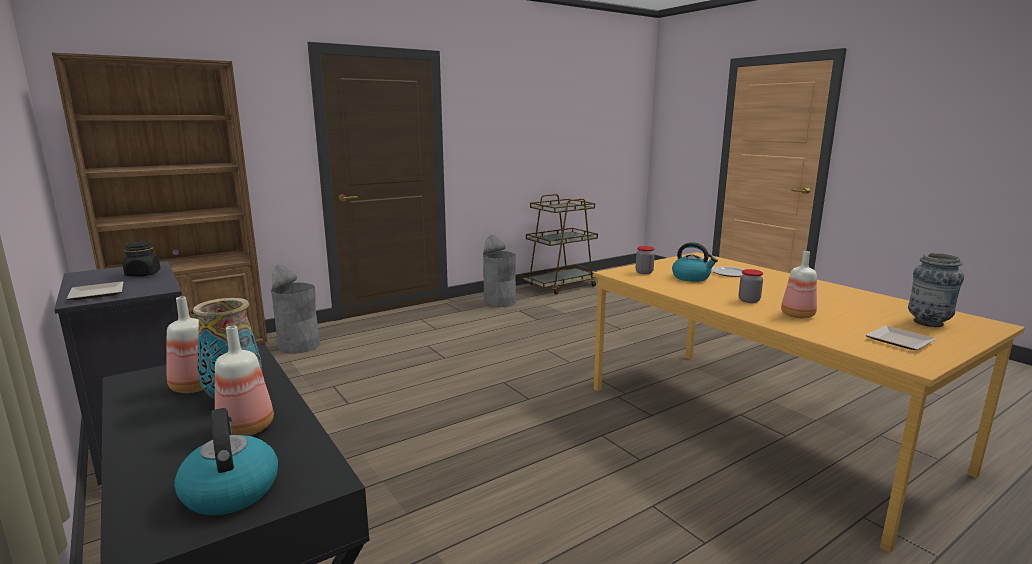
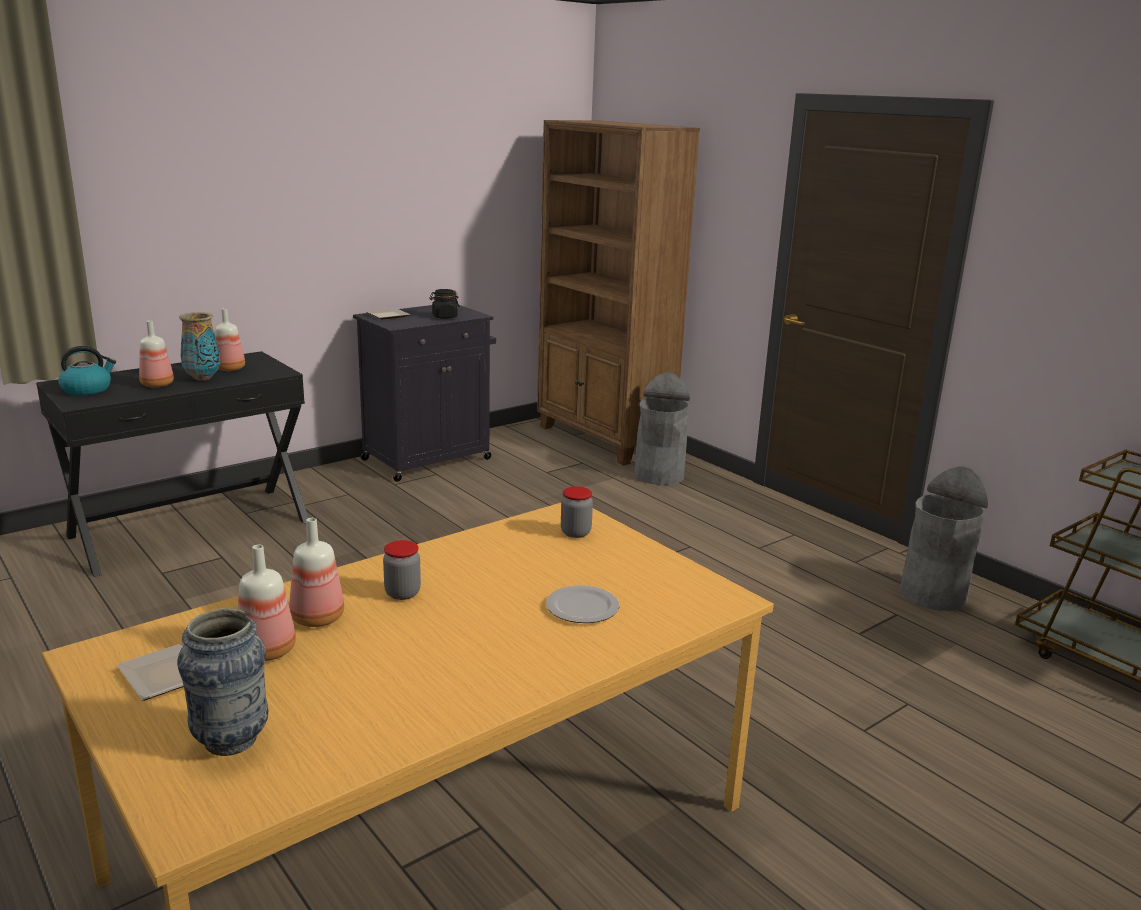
camera: 85 degrees right, 5 degrees up
kettle [672,242,718,282] -> none
none -> bottle [238,545,296,661]

